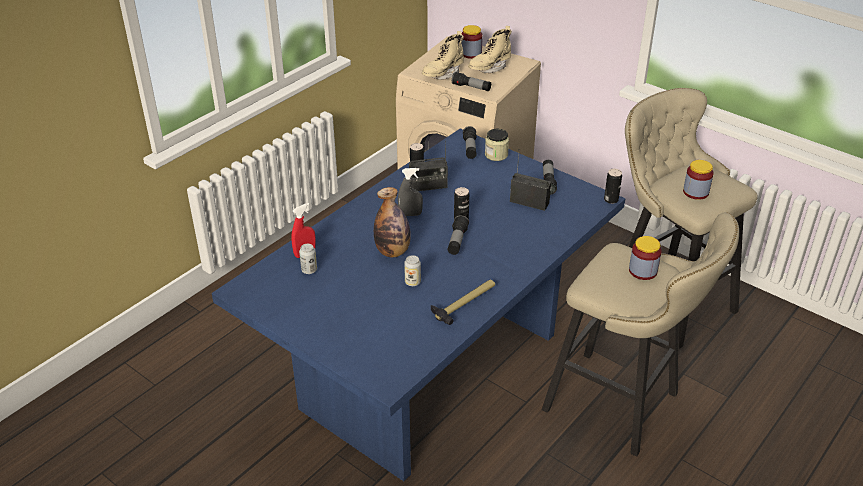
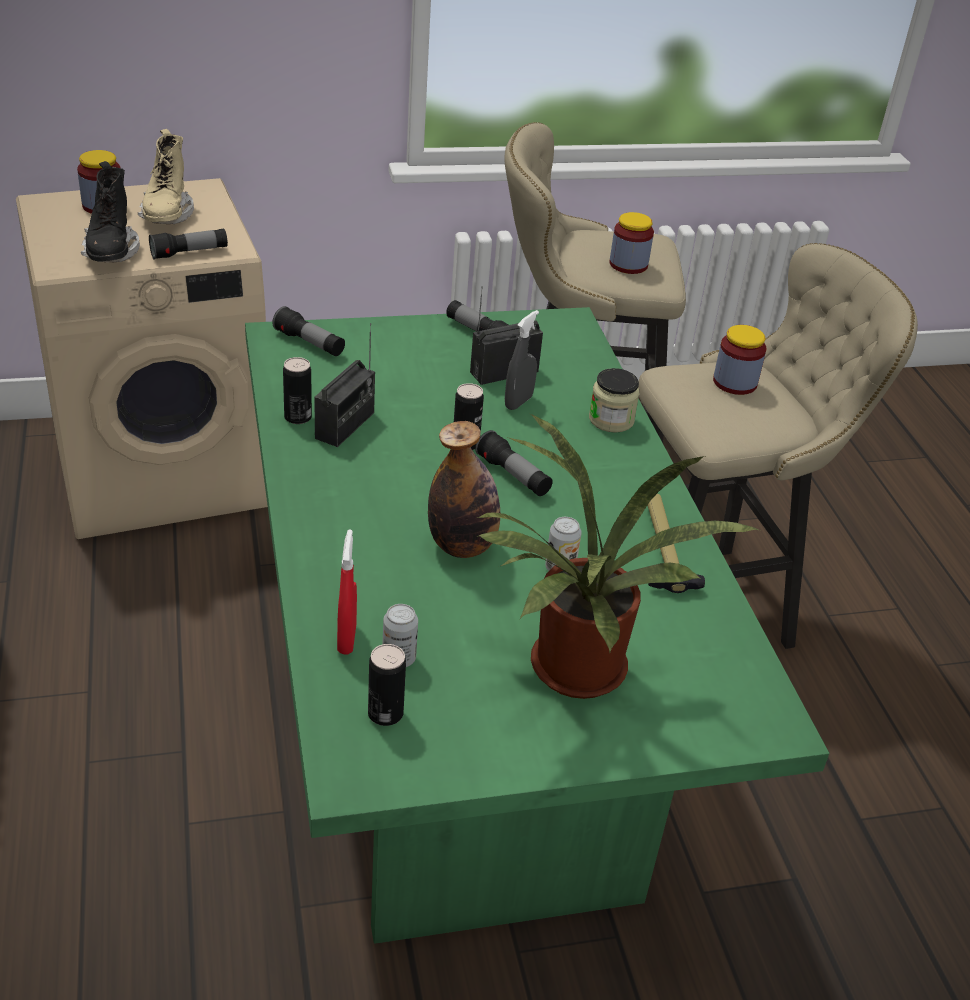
camera: 55 degrees left, 0 degrees up
blue dining table [212,128,625,481] -> green dining table [245,307,829,944]
grey spray bottle [398,168,423,216] -> grey spray bottle moved to [505,310,539,410]
beige boot [422,31,464,80] -> black boot [81,161,140,262]
jar [485,129,509,161] -> jar moved to [589,368,640,433]
can [604,169,622,204] -> can moved to [368,644,406,726]
none -> potted plant [477,414,760,699]

